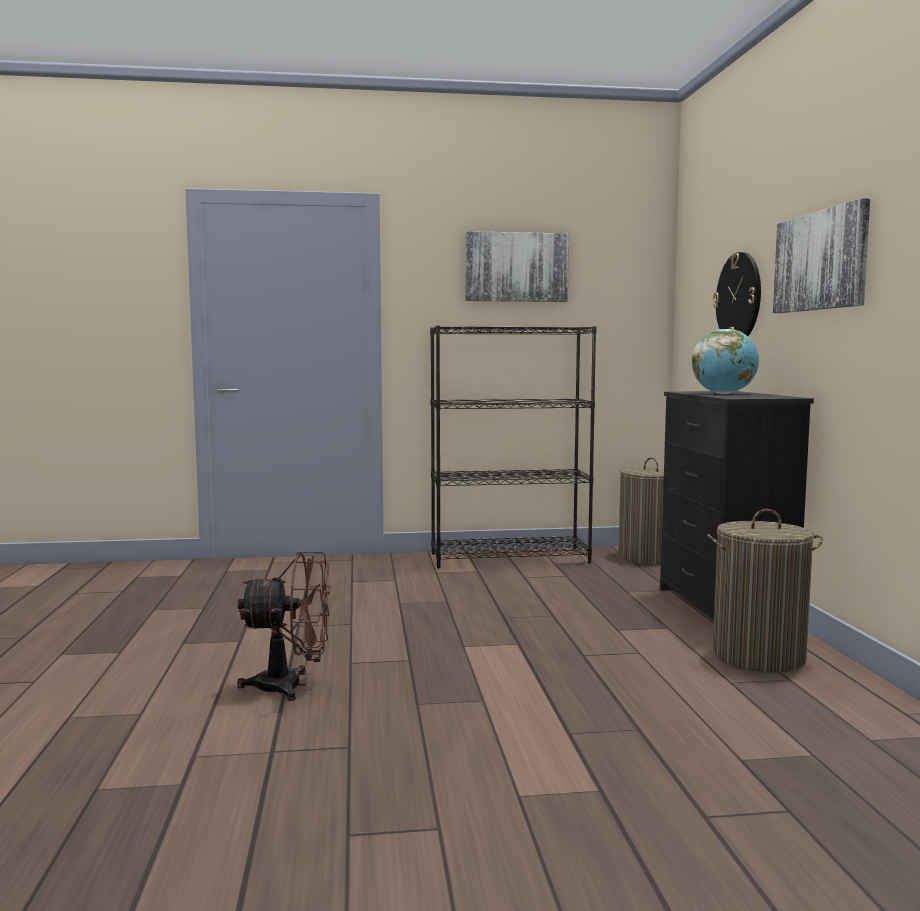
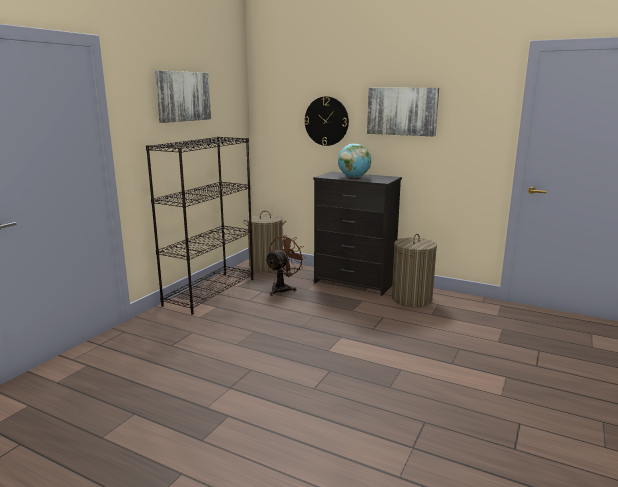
camera: 55 degrees left, 10 degrees up
brown fan [237,552,330,701] -> brown fan moved to [265,235,306,296]

